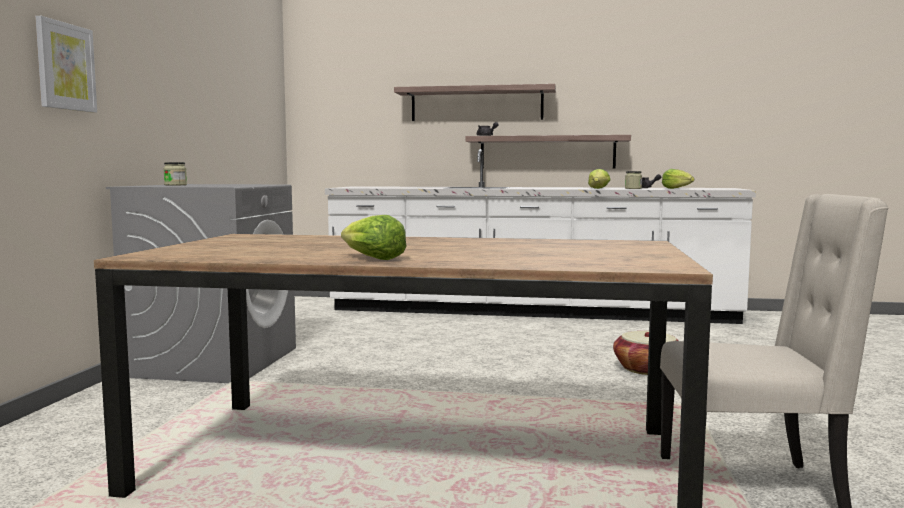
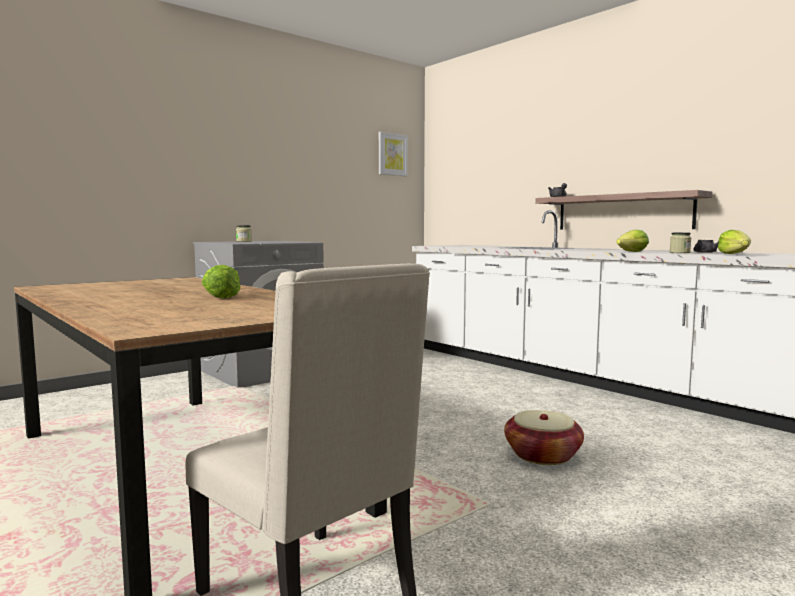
camera: 40 degrees right, 0 degrees up
picture [35,16,97,113] -> picture moved to [379,131,408,176]
lettuce [341,215,406,260] -> lettuce moved to [202,265,241,299]
shelf [394,84,556,121] -> none

